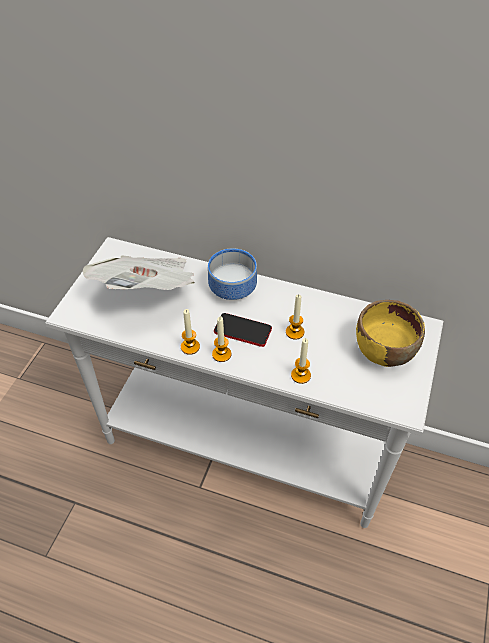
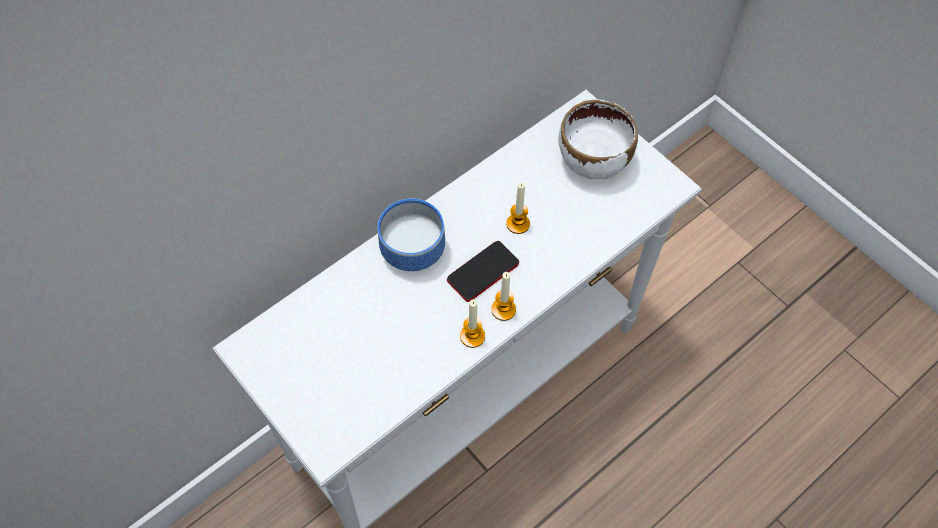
camera: 60 degrees left, 10 degrees up
newspaper [82,255,194,290] -> none
candle [291,338,311,384] -> none
yellow bowl [356,300,425,367] -> white bowl [558,99,638,179]

